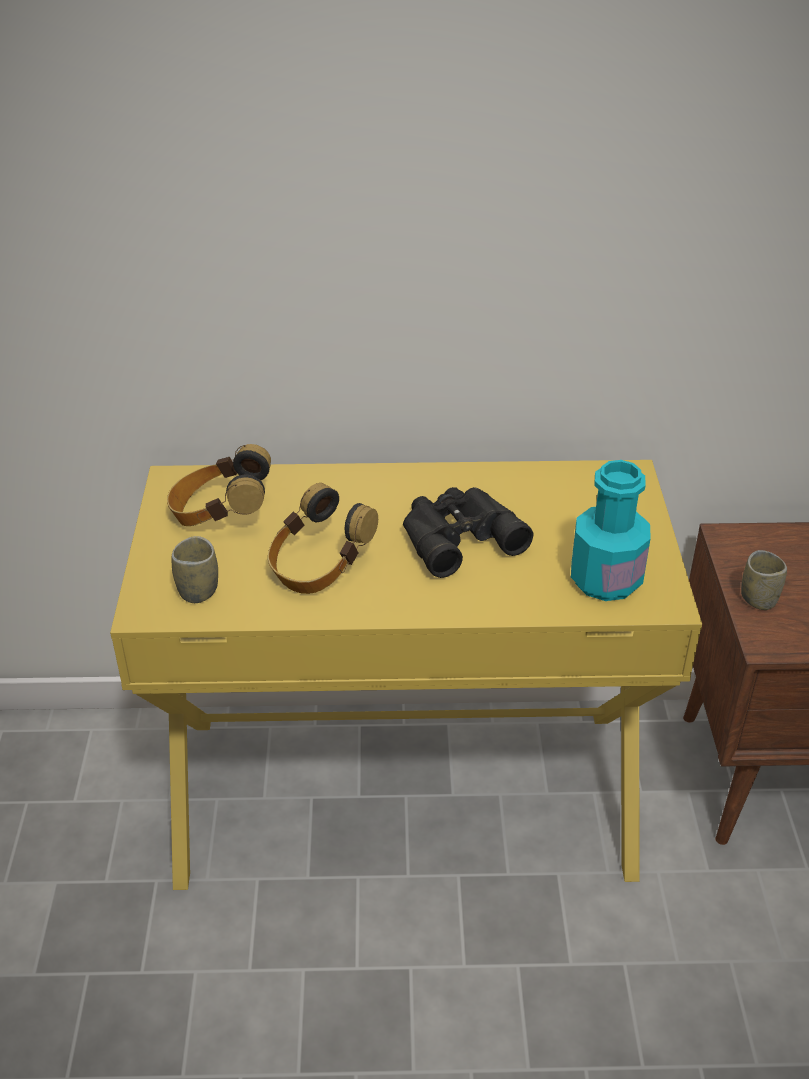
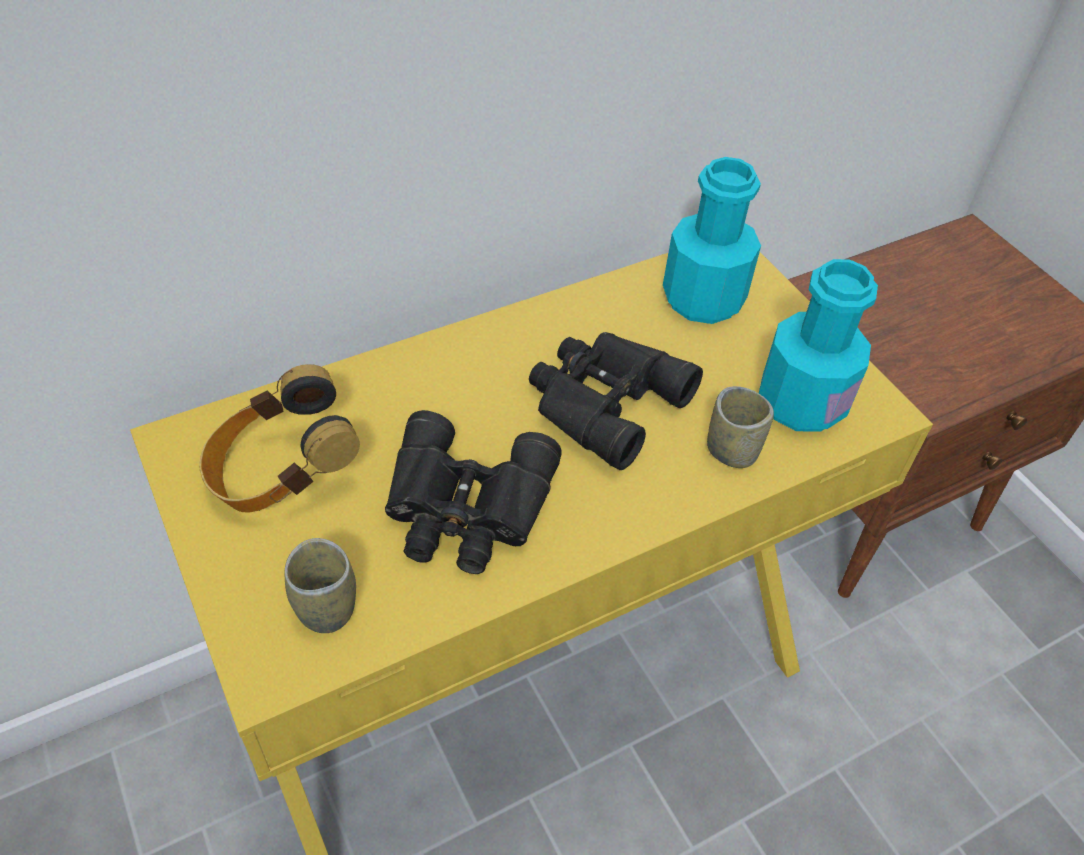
camera: 30 degrees left, 10 degrees up
headphones [268,483,378,594] -> black binoculars [385,410,562,574]
cup [741,550,787,610] -> cup moved to [707,386,774,468]
none -> turquoise bottle [663,157,761,324]

